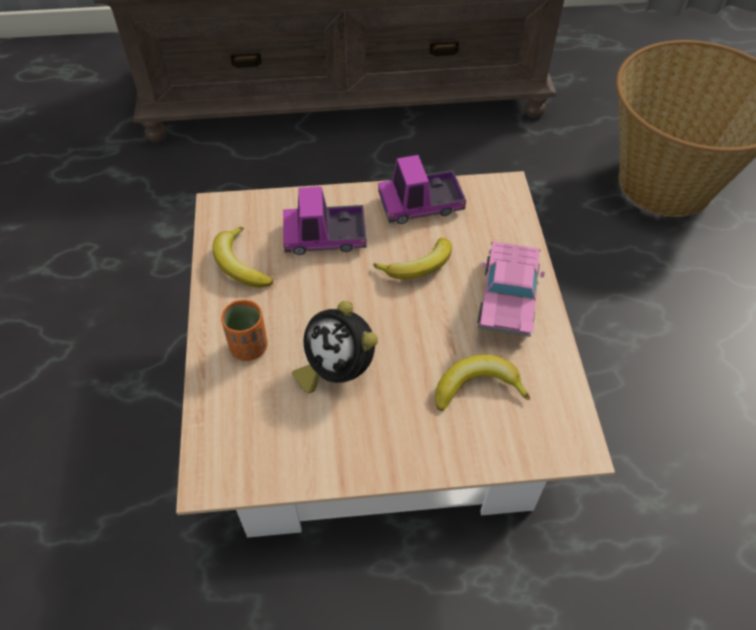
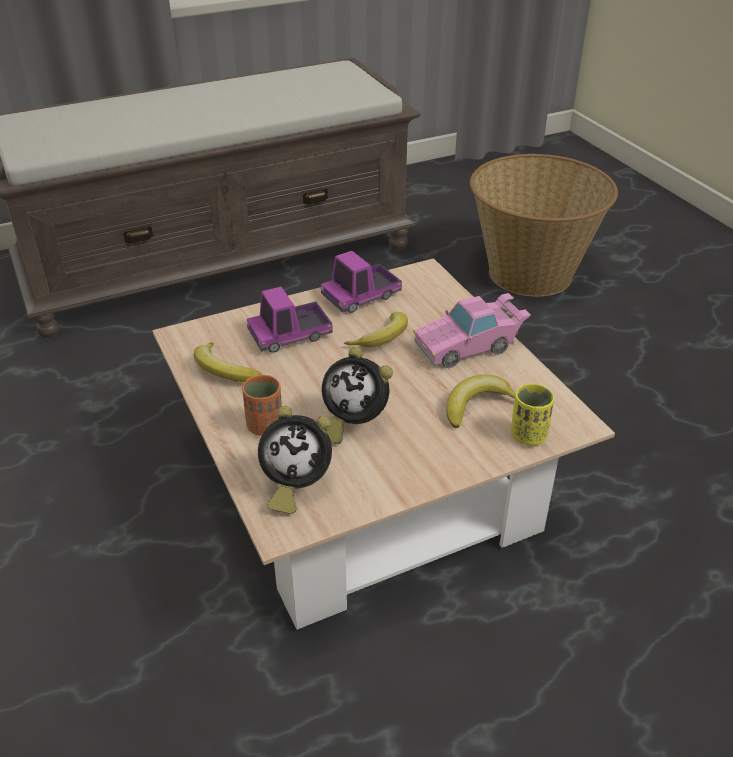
camera: 20 degrees left, 15 degrees down
pink toy car [477,241,545,337] -> pink toy car turned 105 degrees counterclockwise [413,293,531,368]
none -> alarm clock [258,406,332,514]
none -> yellow cup [511,384,554,445]

